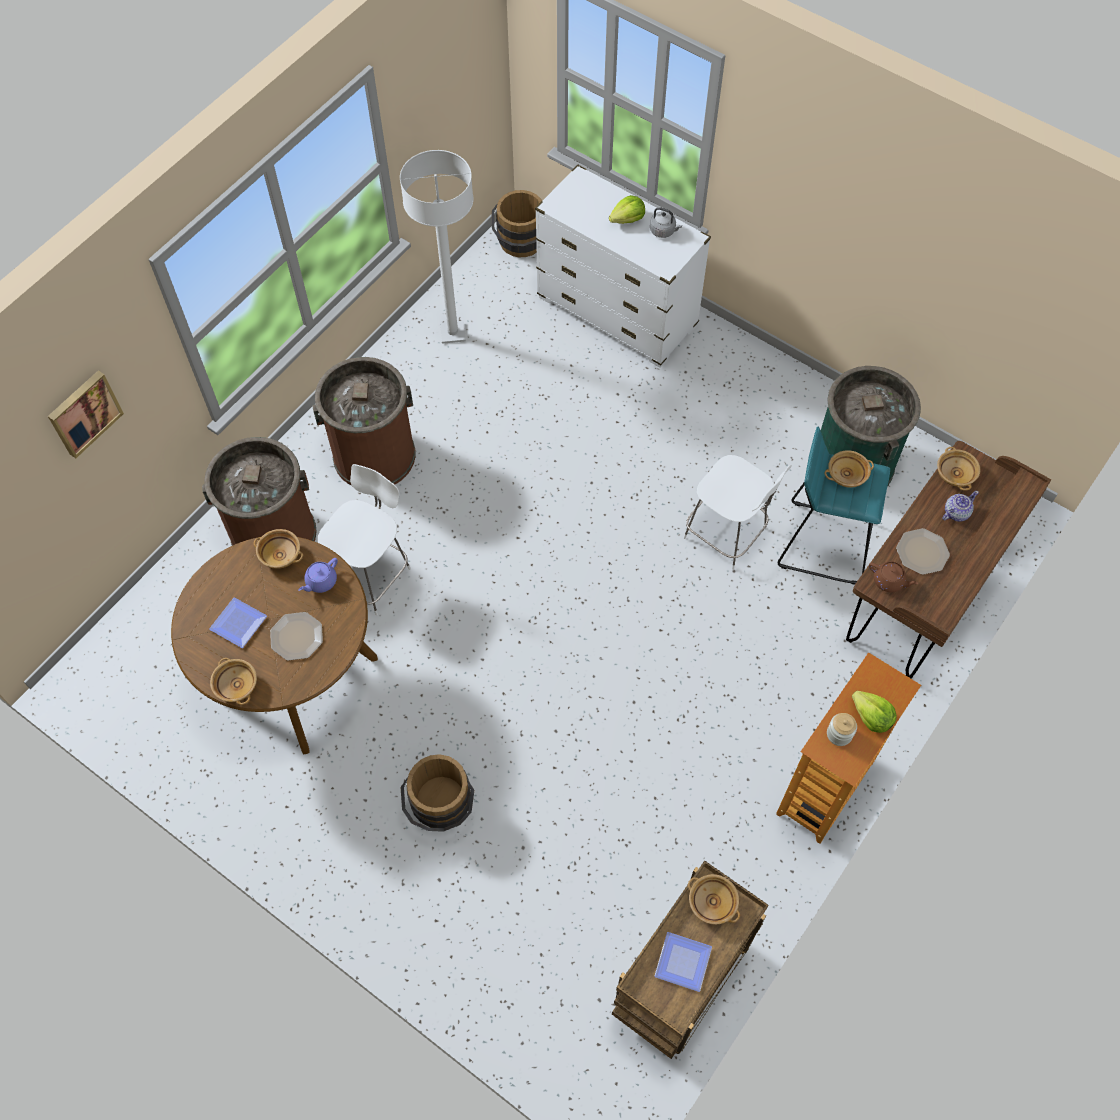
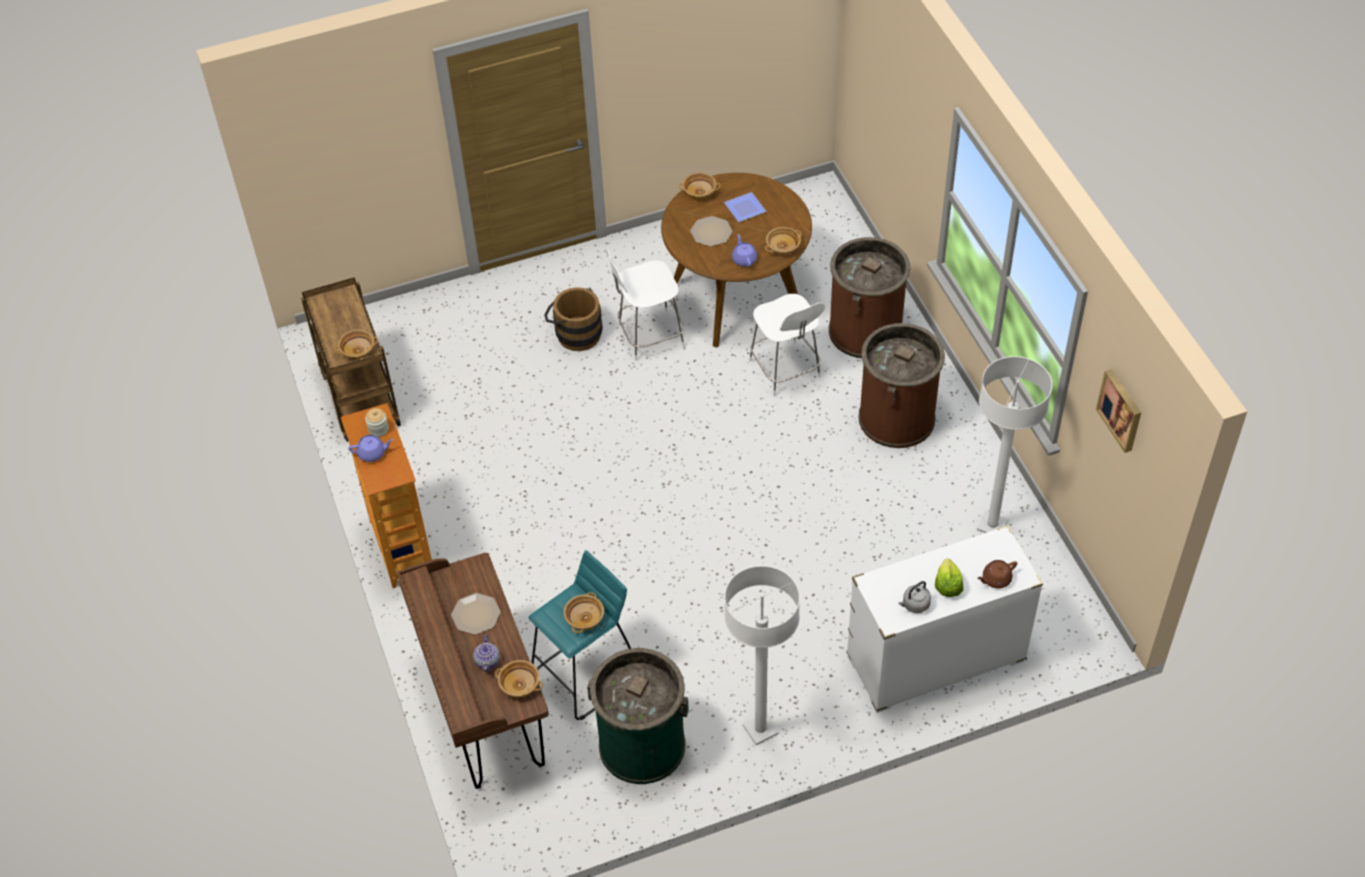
camera: 125 degrees right, 10 degrees down
picture [48,370,124,458] -> picture moved to [1096,369,1141,453]
brown bucket [491,190,542,257] -> none
plate [654,932,712,992] -> none
white chair [683,455,792,570] -> white chair moved to [606,248,685,361]
lettuce [852,691,897,733] -> purple teapot [348,435,393,462]
brown teapot [869,561,918,592] -> brown teapot moved to [977,560,1017,589]
none -> white floor lamp [724,566,800,745]

